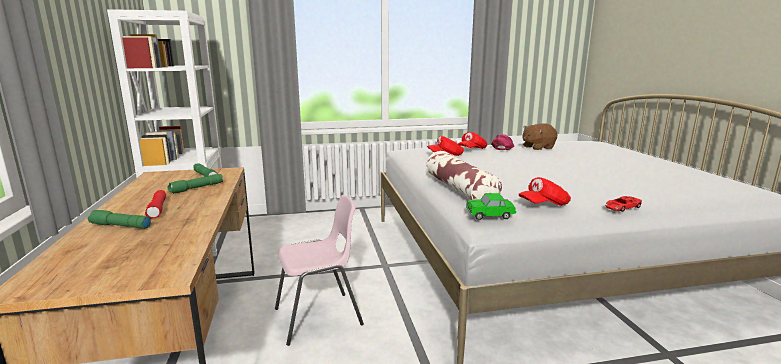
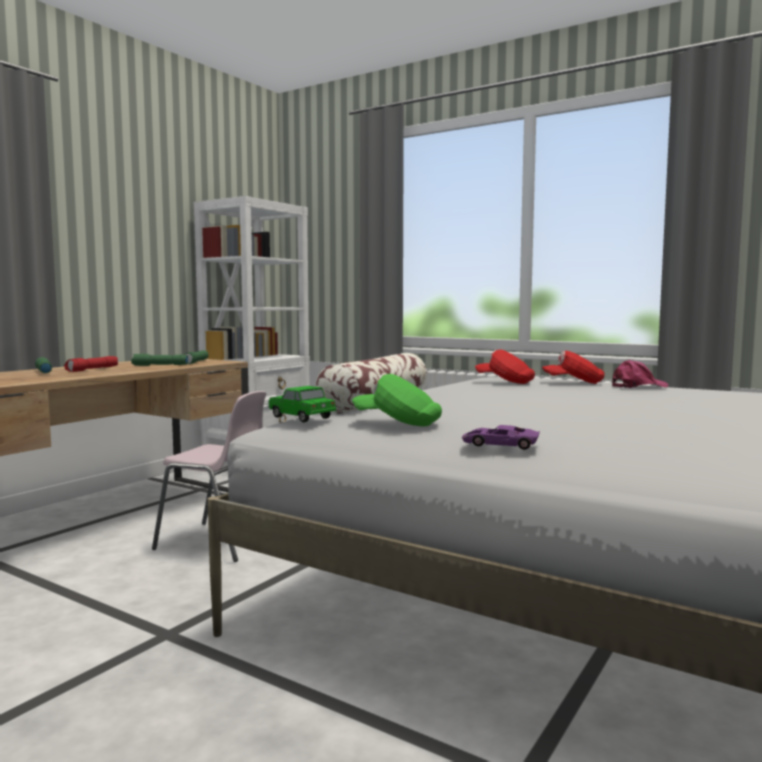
camera: 45 degrees right, 10 degrees down
red cap [519,177,571,206] -> green cap [352,374,442,426]
brown plush toy [523,123,557,150] -> none
red toy car [605,196,642,212] -> purple toy car [462,425,540,450]

